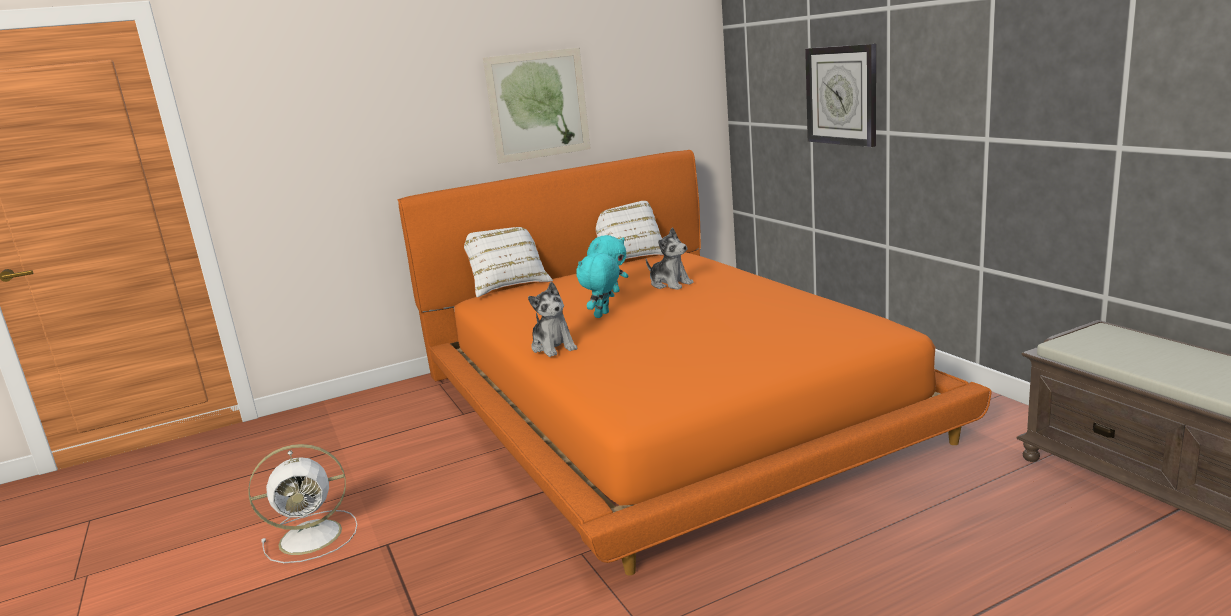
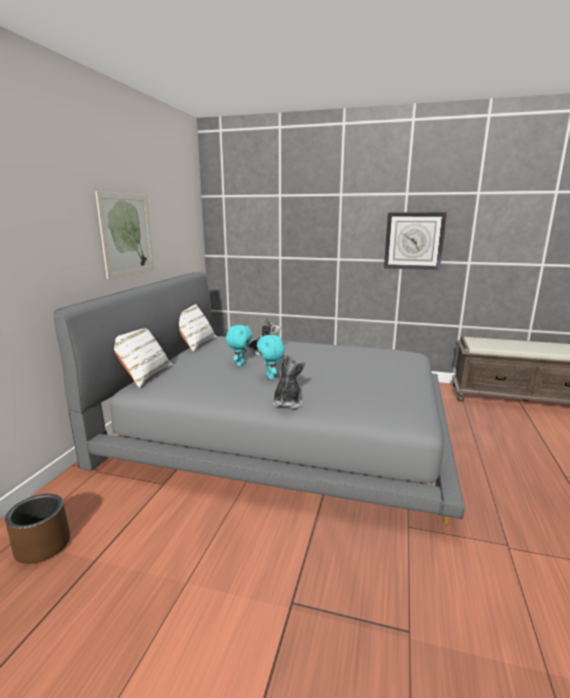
camera: 50 degrees left, 0 degrees up
white fan [248,444,357,563] -> none
orange bed [398,150,992,575] -> grey bed [53,271,465,524]
plush toy [528,282,577,357] -> plush toy turned 90 degrees counterclockwise [272,354,305,409]
wall clock [805,44,876,147] -> wall clock moved to [384,212,447,270]
none -> brown planter [5,494,70,564]

